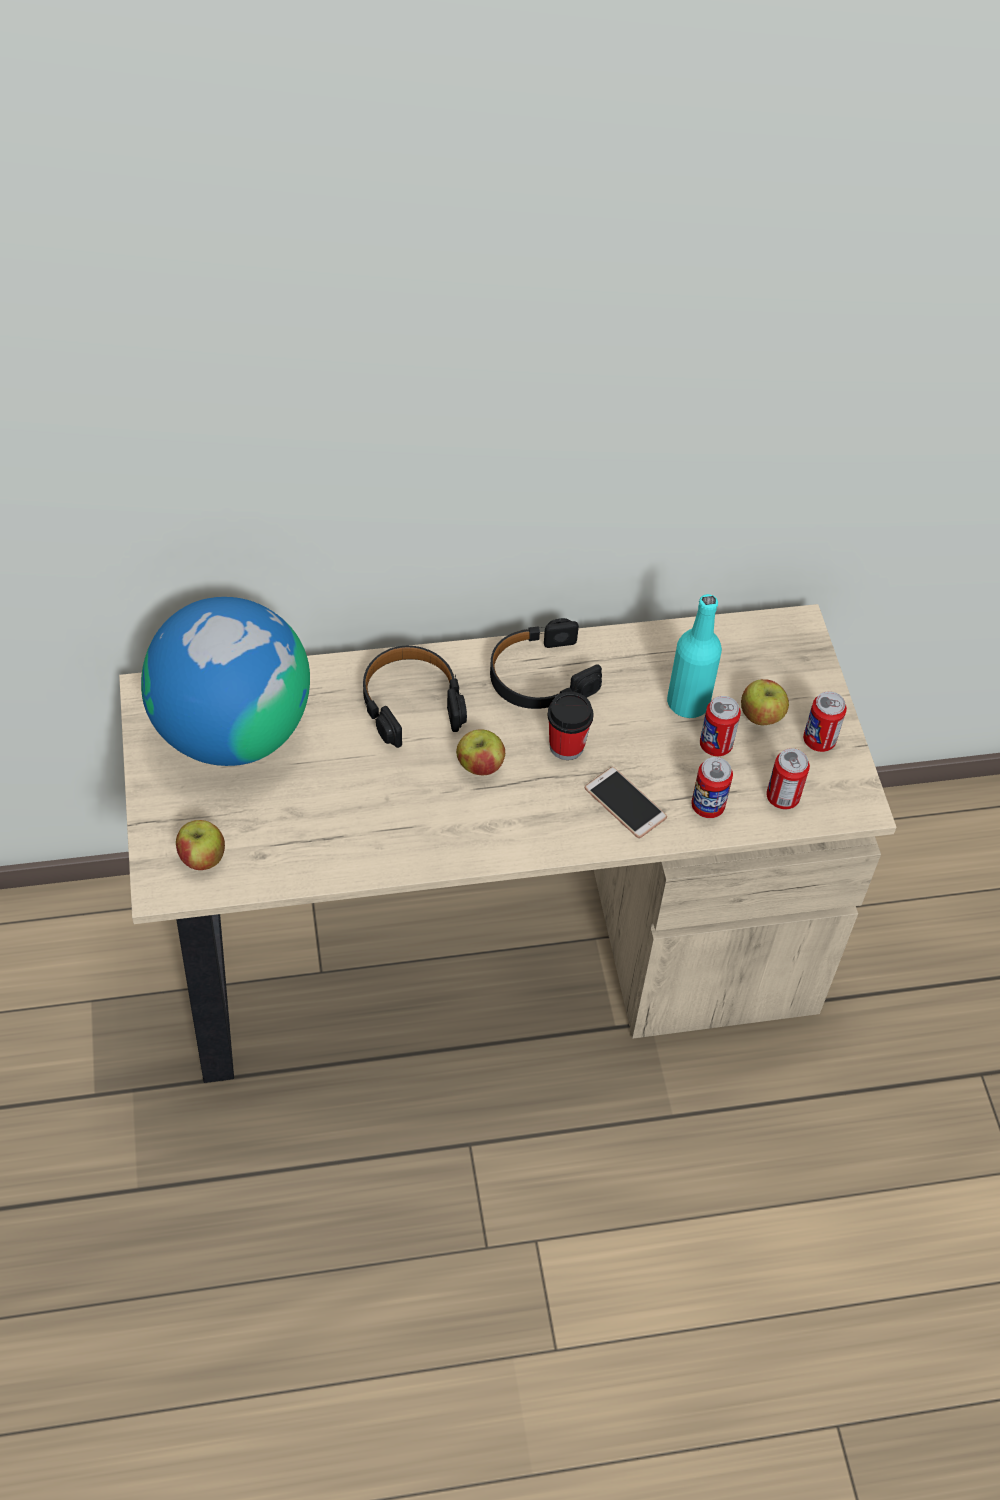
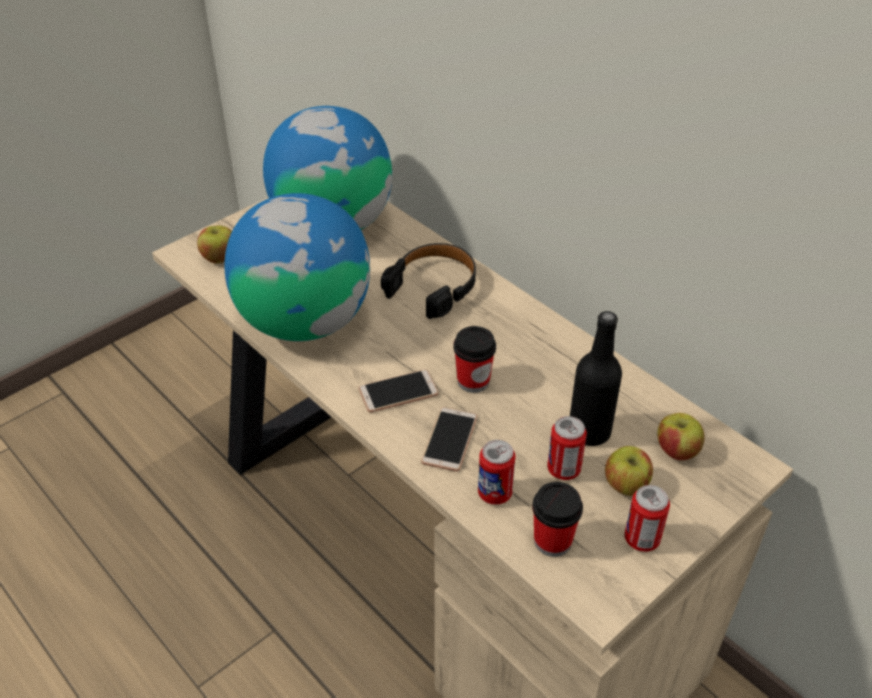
camera: 60 degrees right, 10 degrees down
apple [456,729,505,775] -> apple moved to [657,413,704,460]
black headphones [490,618,602,709] -> none
turquoise bottle [667,594,722,718] -> black bottle [570,311,622,446]
can [766,748,810,809] -> cup [532,482,583,557]
none -> globe [224,193,370,341]
none -> phone [359,369,439,413]

